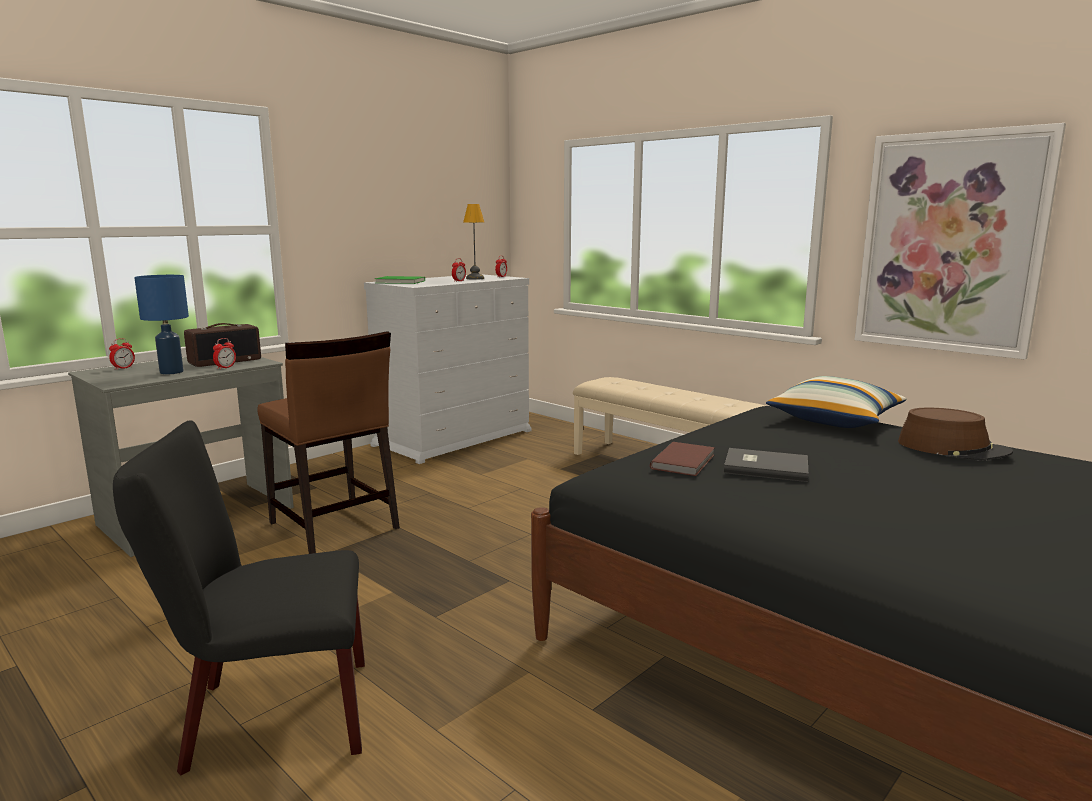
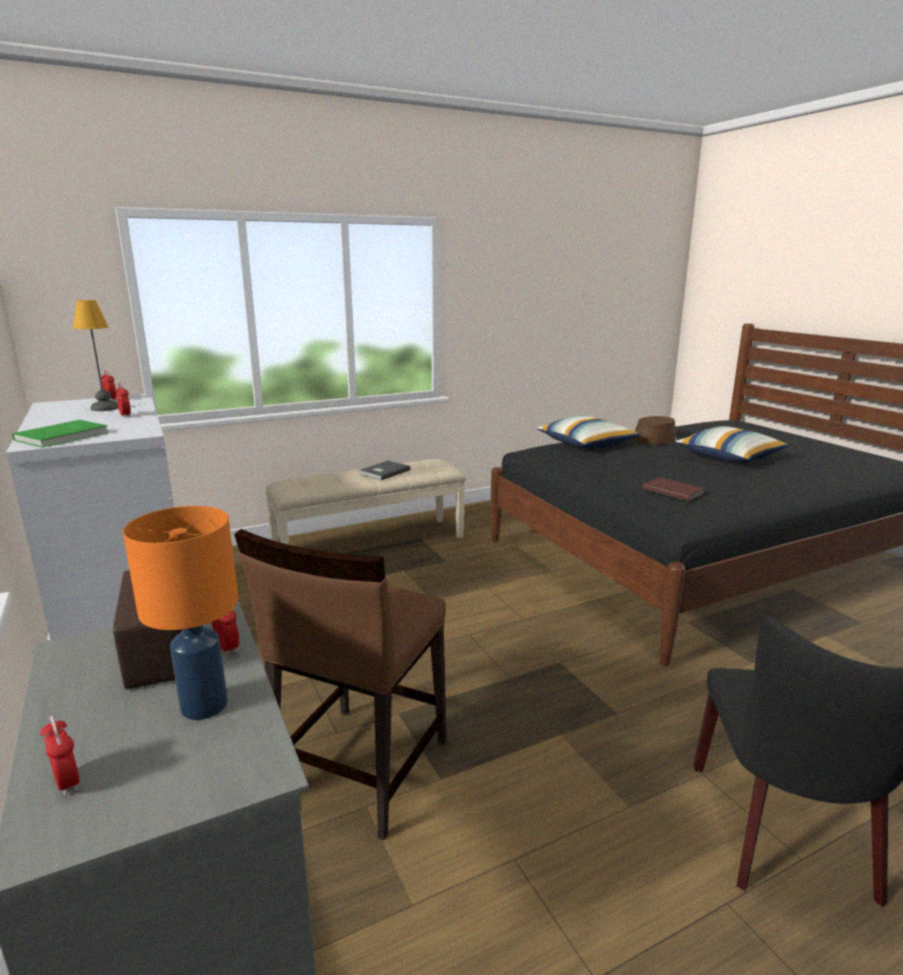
camera: 70 degrees left, 5 degrees up
blue table lamp [134,275,189,375] -> orange table lamp [123,506,238,720]
brown chair [257,331,400,554] -> brown chair turned 135 degrees clockwise [234,529,447,840]
grey book [724,448,808,482] -> grey book moved to [360,461,411,480]
picture [855,123,1066,360] -> none
none -> pillow [676,426,790,463]

